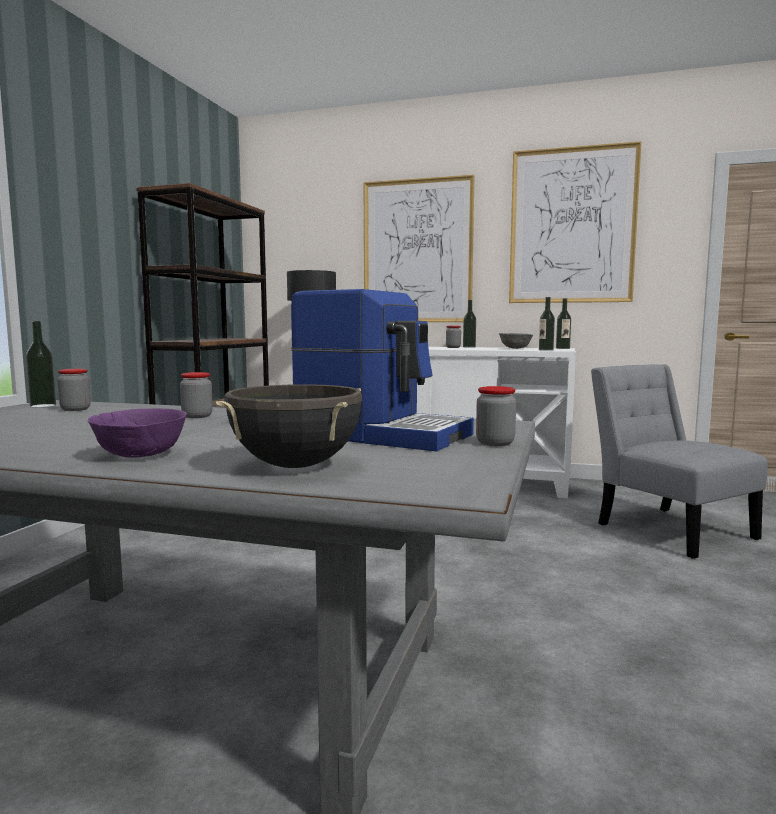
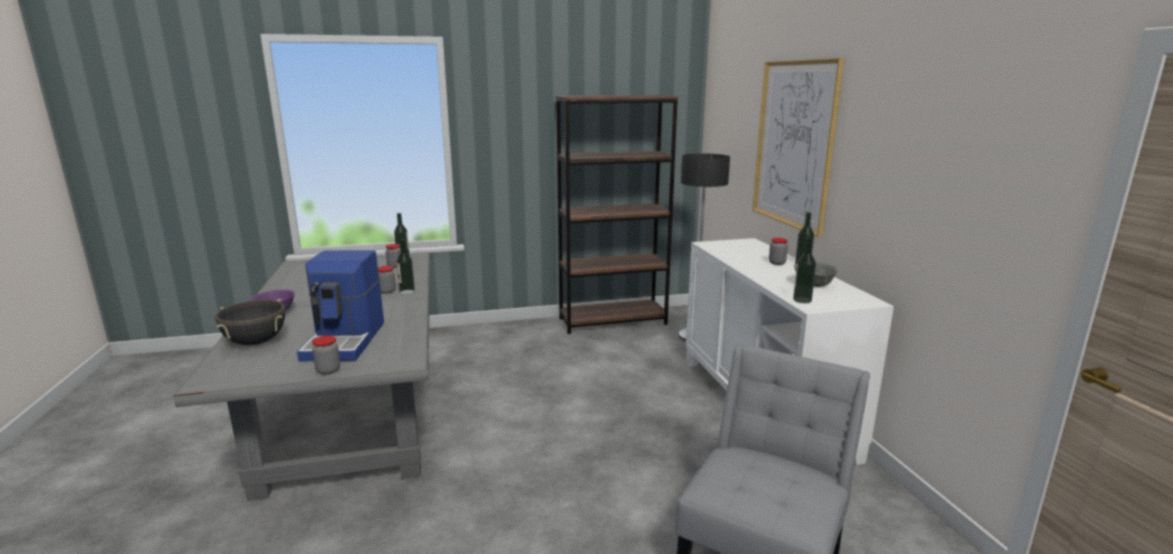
camera: 60 degrees right, 10 degrees up
picture [509,141,642,303] -> none
bottle [556,298,571,349] -> bottle moved to [397,239,415,295]

